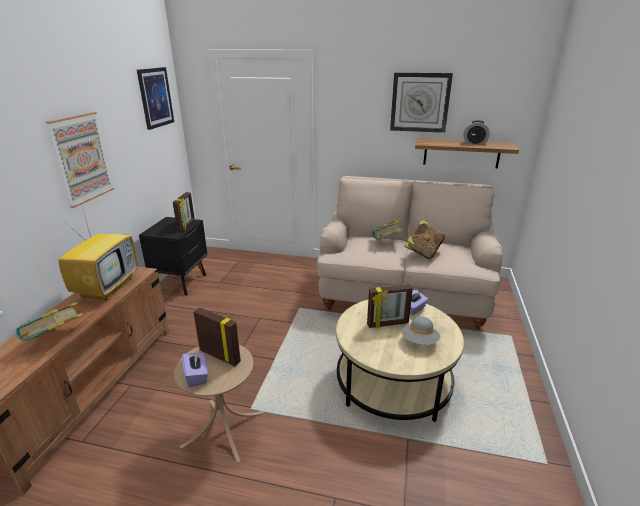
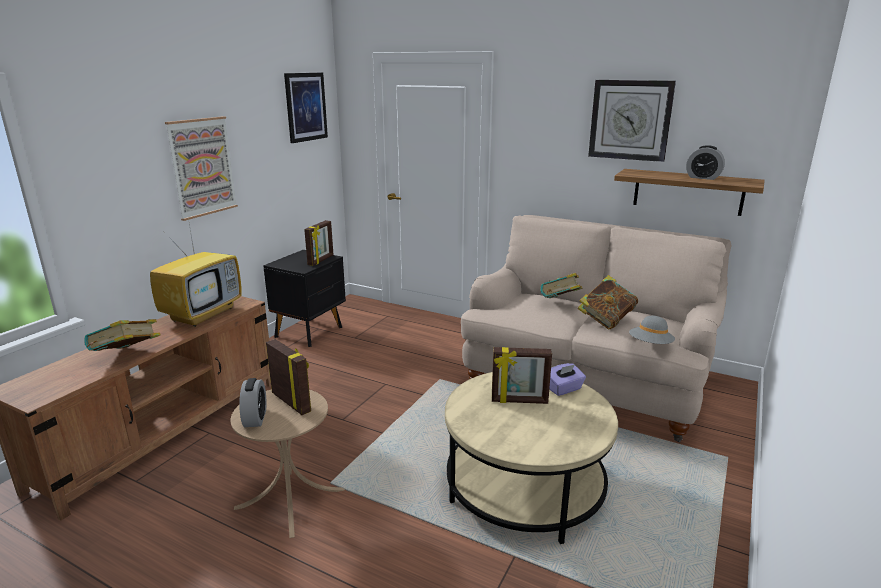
camera: 15 degrees right, 5 degrees down
purple tissue box [182,351,208,387] -> alarm clock [239,378,266,427]
grey hat [402,316,440,345] -> grey hat moved to [629,316,675,344]

